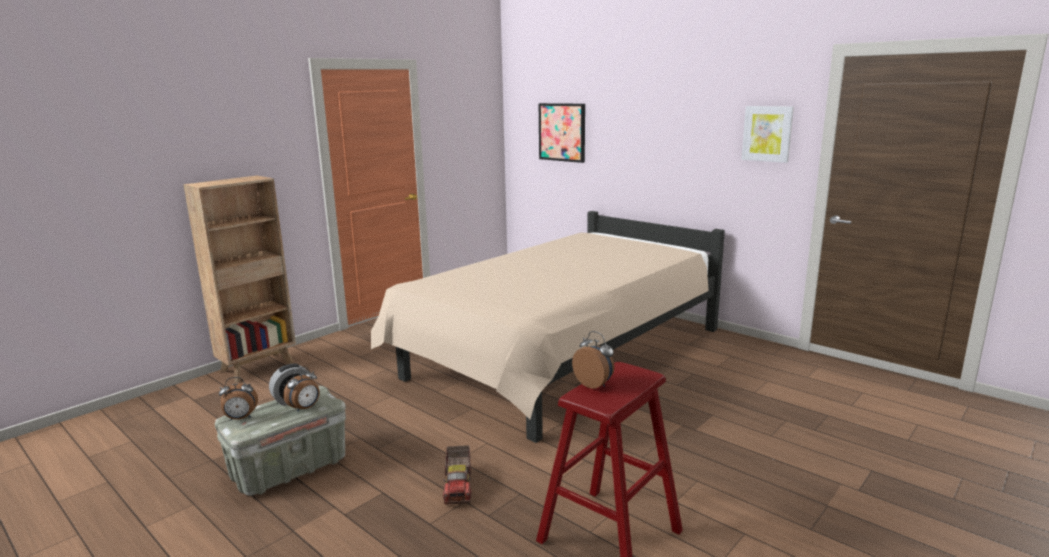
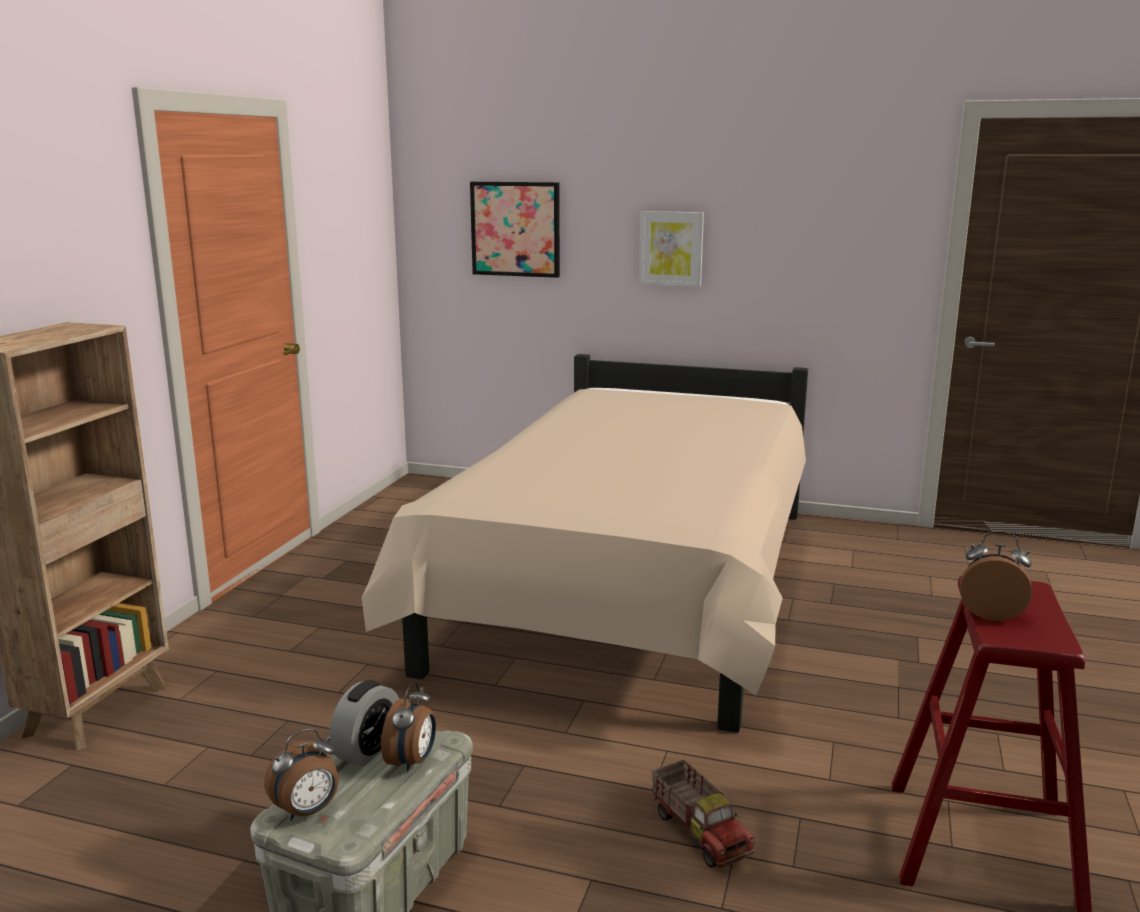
camera: 25 degrees left, 0 degrees up
picture [741,106,794,163] -> picture moved to [639,211,704,287]

